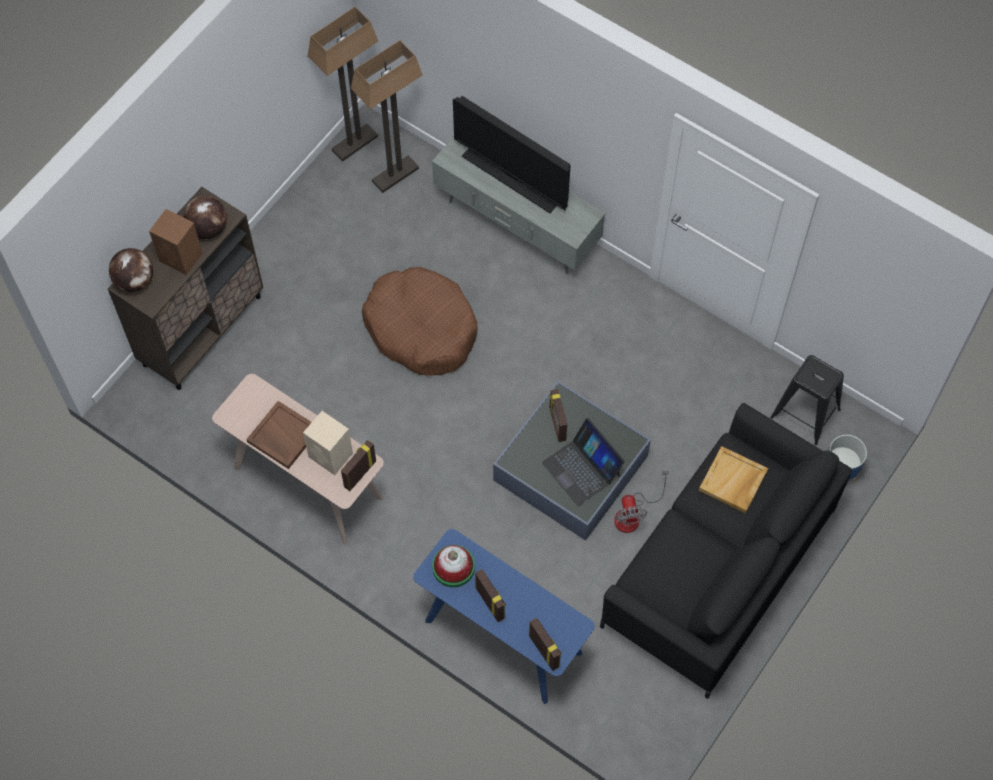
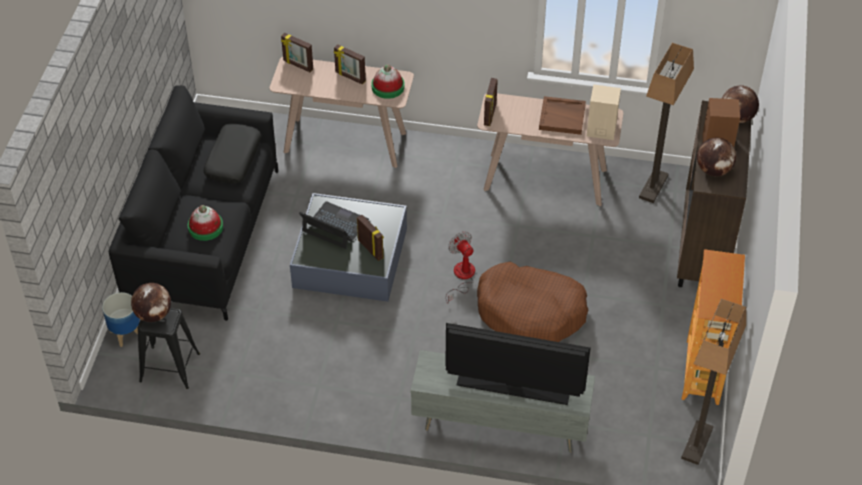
camera: 155 degrees right, 15 degrees down
beige speaker [303,411,353,475] -> beige speaker moved to [587,84,621,140]
floor lamp [351,40,423,193] -> floor lamp moved to [639,43,694,203]
blue console table [413,529,595,704] -> beige console table [270,57,414,168]
fan [614,470,669,533] -> fan moved to [446,232,475,304]
beige tray [699,446,768,513] -> hat [187,205,223,241]
none -> globe [131,283,171,322]
none -> black pillow [203,123,261,184]
none -> bookcase [681,249,745,405]

